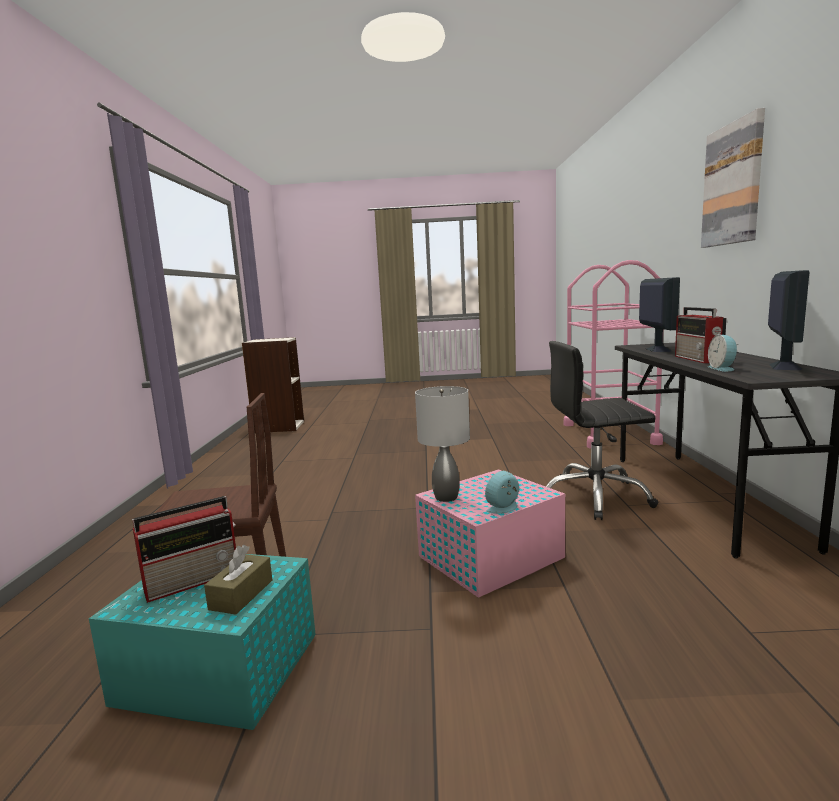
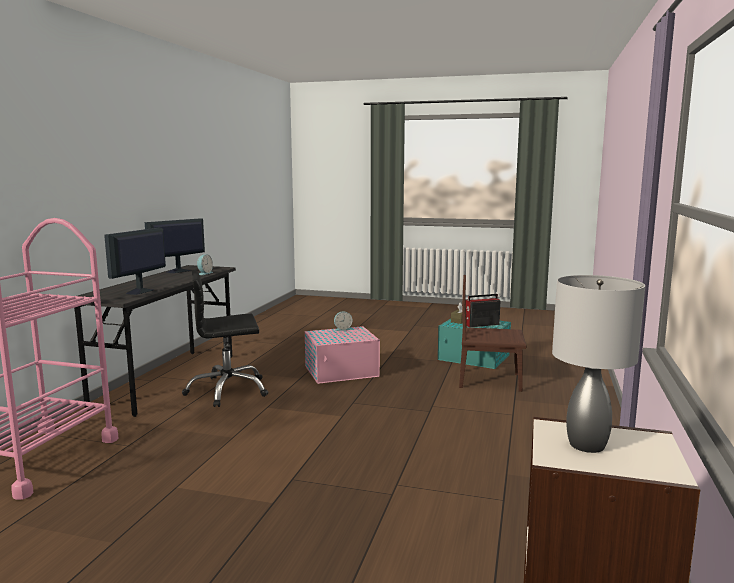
camera: 165 degrees left, 0 degrees up
grey table lamp [415,386,470,502] -> grey table lamp moved to [552,275,645,453]
black office chair [546,341,659,520] -> black office chair turned 150 degrees clockwise [182,270,268,407]
radio [675,307,727,363] -> none
picture [701,108,765,248] -> none

